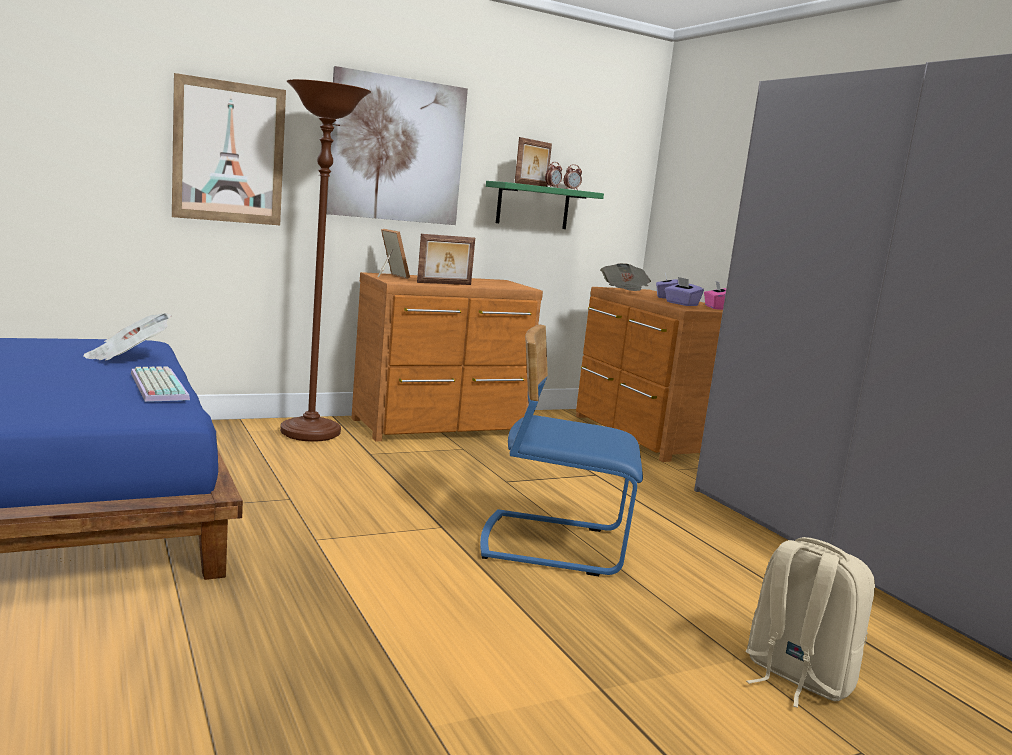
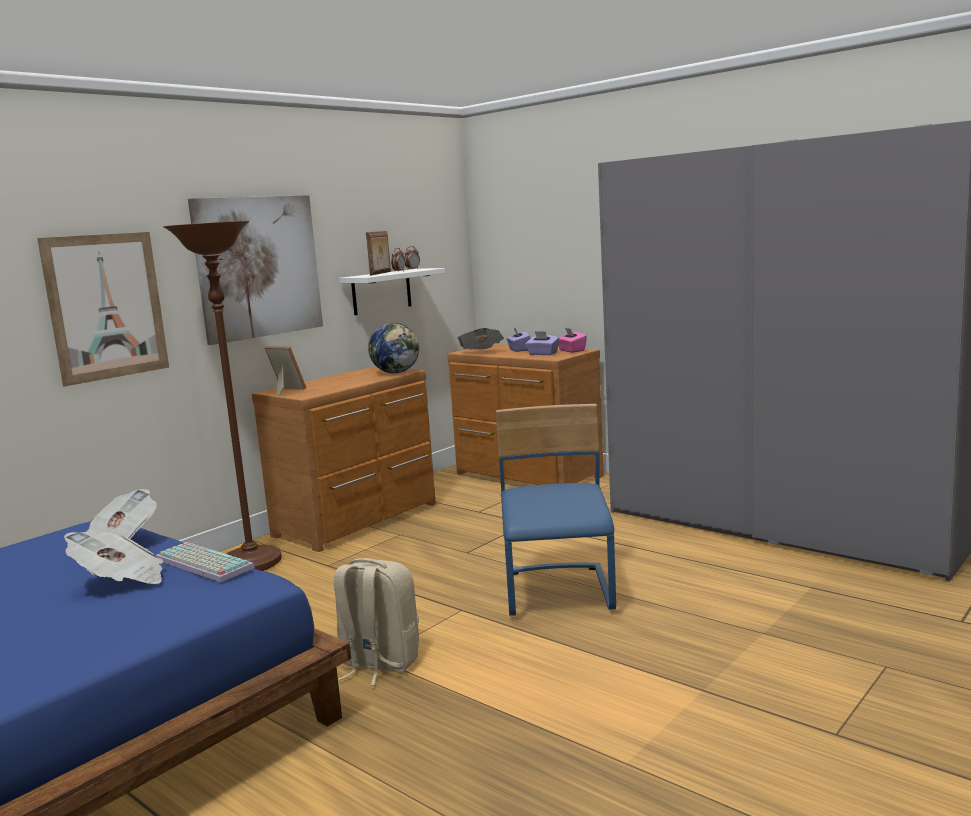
camera: 20 degrees left, 0 degrees up
picture frame [417,234,475,285] -> none
blue chair [480,325,643,576] -> blue chair turned 105 degrees clockwise [496,404,616,616]
green shelf [486,181,604,229] -> white shelf [339,268,445,315]
beige backpack [746,537,875,708] -> beige backpack moved to [334,558,419,686]
none -> newspaper [64,531,163,584]
none -> globe [368,323,419,373]

